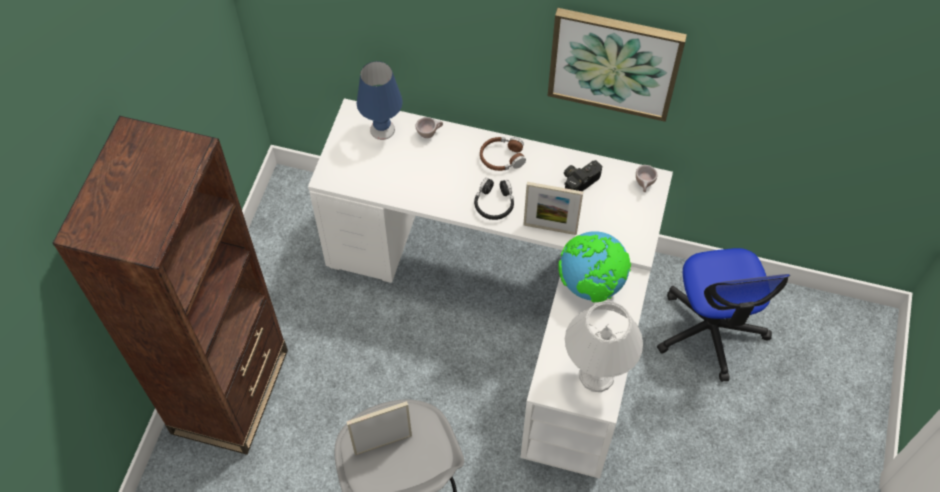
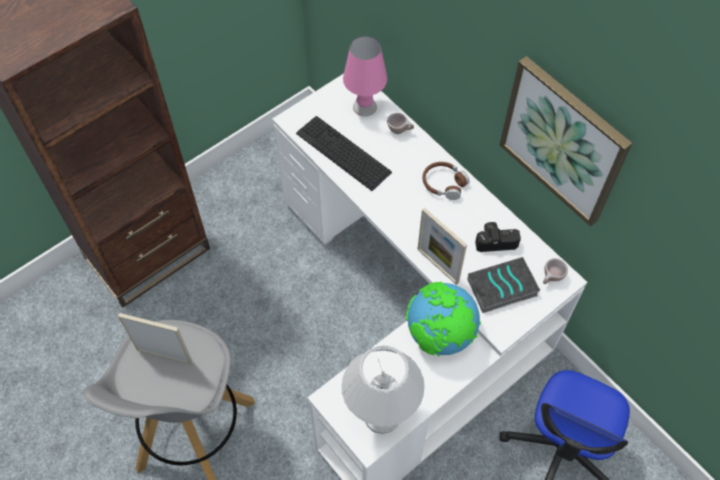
camera: 35 degrees right, 0 degrees up
blue table lamp [357,61,403,140] -> pink table lamp [343,36,387,116]
black headphones [474,178,514,220] -> none
none -> keyboard [296,116,392,191]
none -> book [467,257,540,313]

